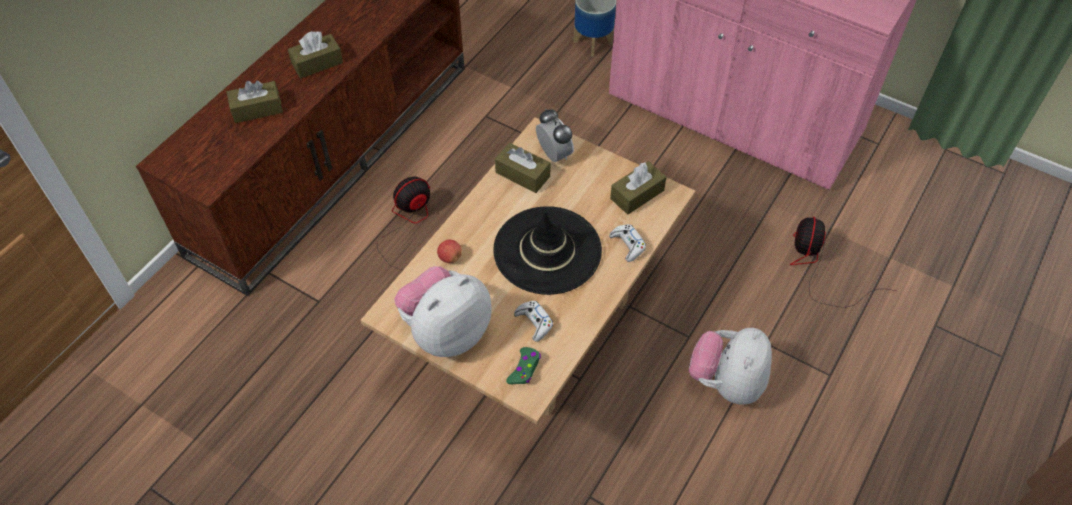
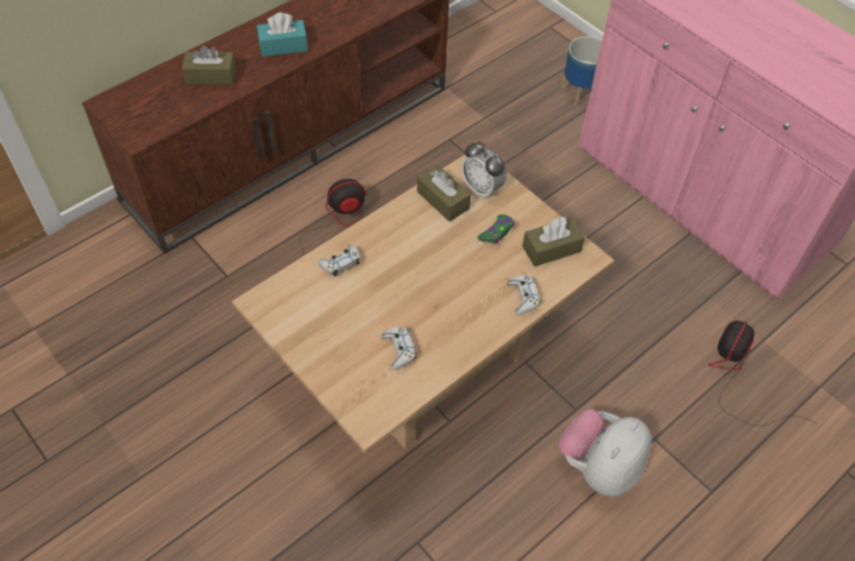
camera: 15 degrees right, 0 degrees up
brown tissue box [288,31,343,78] -> turquoise tissue box [257,12,308,57]
plush toy [394,266,492,357] -> none
apple [437,240,462,263] -> white game controller [318,245,360,276]
black hat [493,206,602,295] -> none
green game controller [506,347,541,384] -> green game controller moved to [478,215,515,243]
alarm clock [536,109,574,162] -> alarm clock turned 150 degrees clockwise [461,142,507,199]

